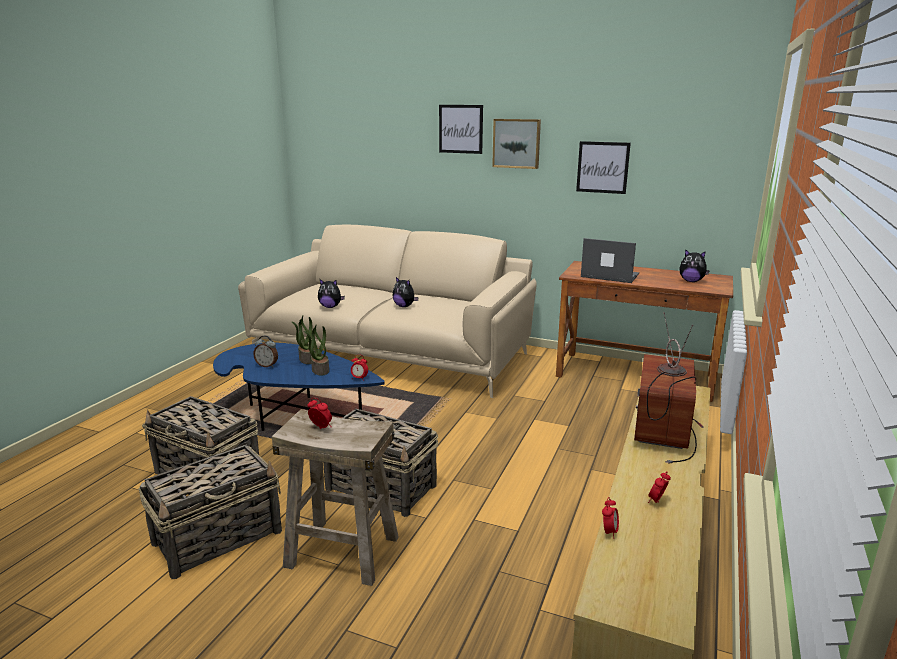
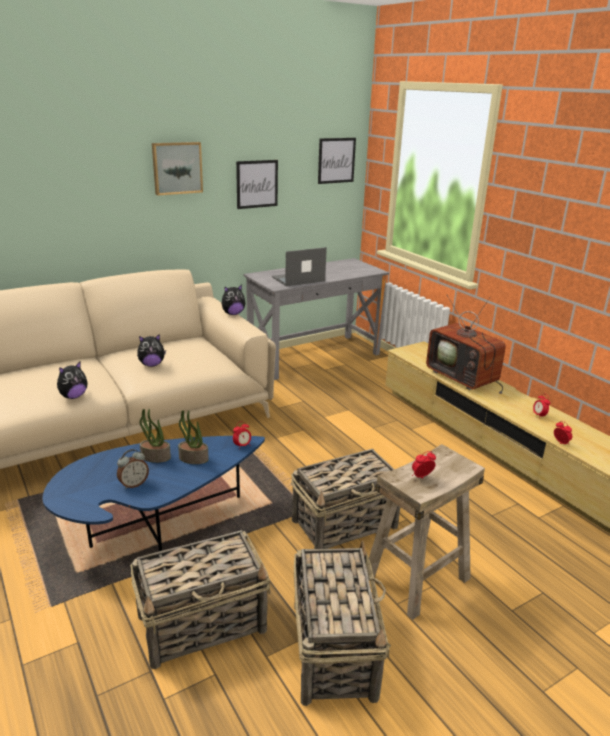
camera: 55 degrees left, 5 degrees up
picture [439,105,483,154] -> picture moved to [318,138,356,184]
brown desk [556,261,733,402] -> grey desk [244,258,389,380]
plush toy [680,249,710,282] -> plush toy moved to [222,285,245,315]

